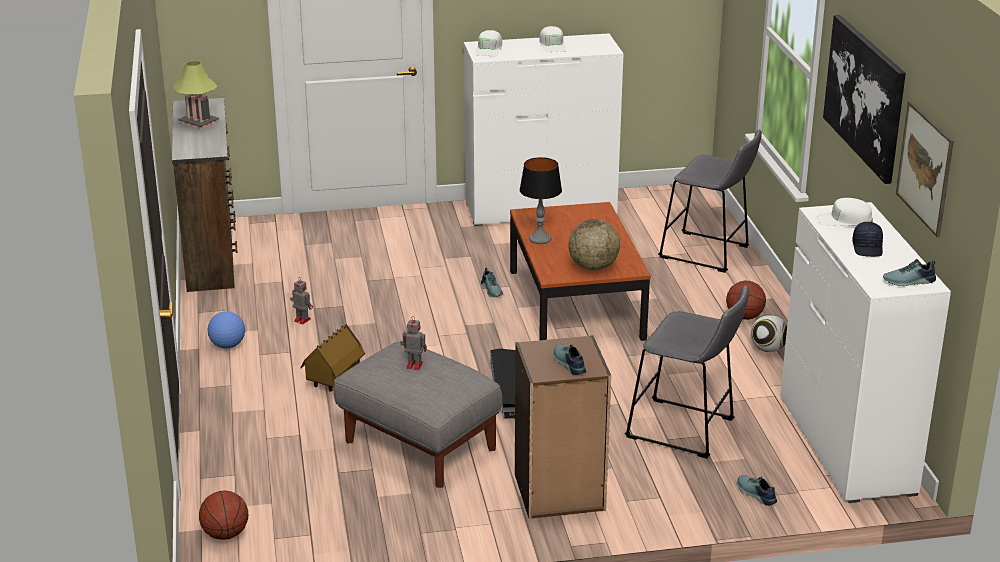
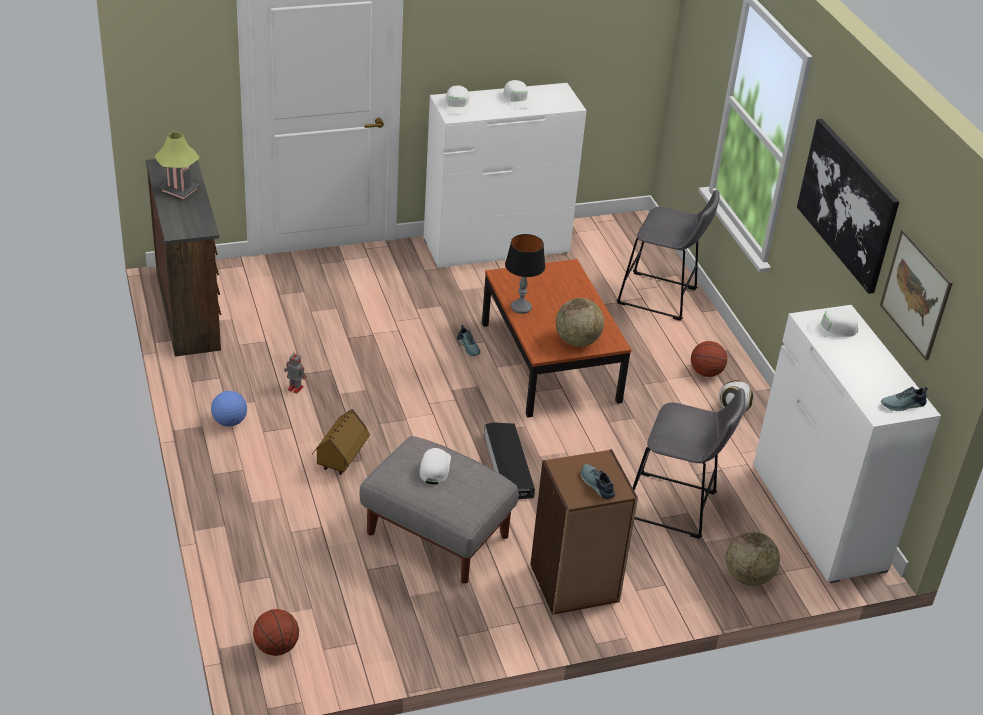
camera: 10 degrees left, 10 degrees up
toy robot [400,316,427,370] -> white cap [420,448,451,484]
shoe [737,475,777,506] -> globe [726,532,780,586]
black cap [852,222,883,257] -> none

